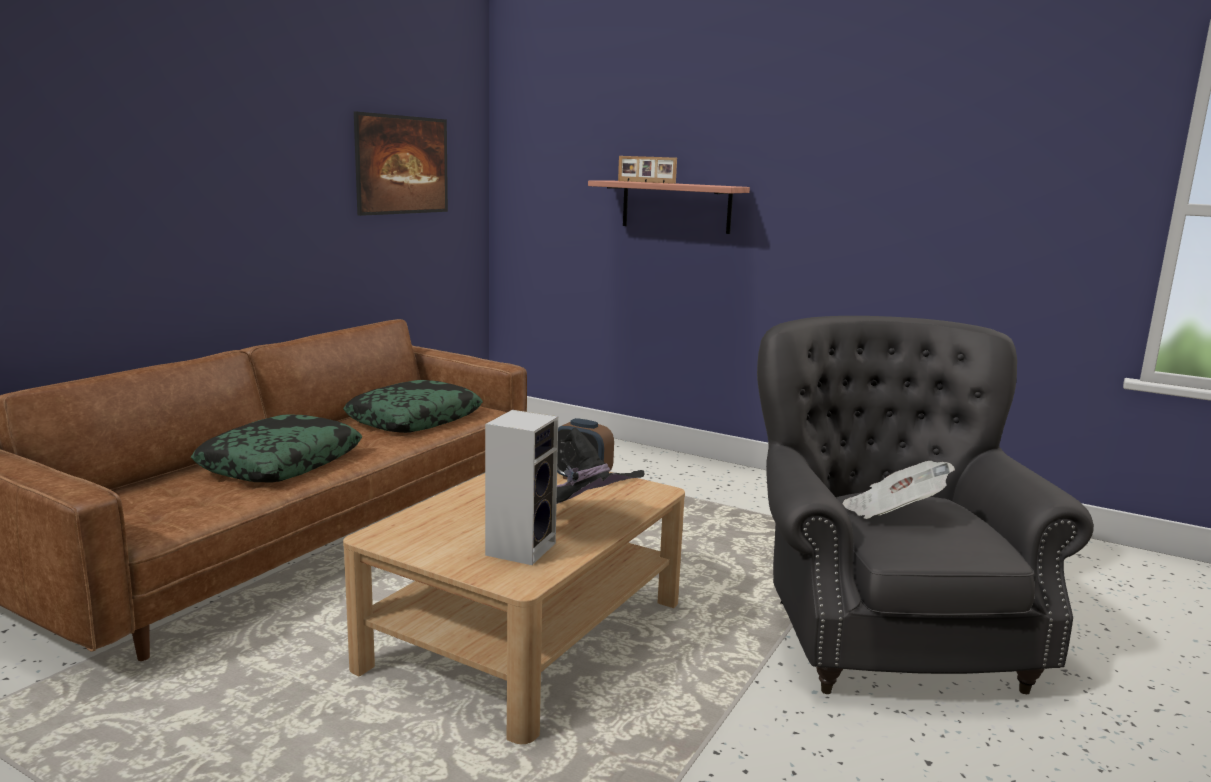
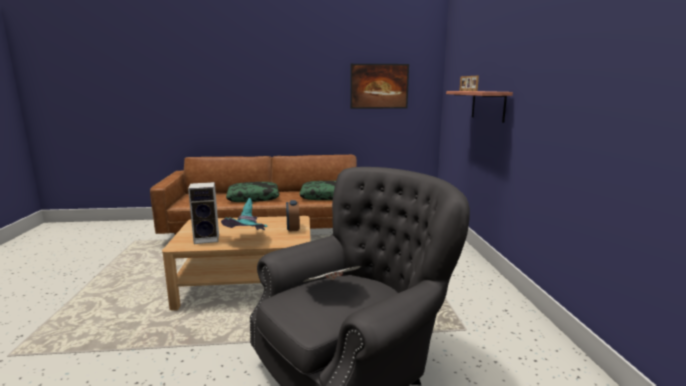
camera: 55 degrees right, 0 degrees up
black hat [557,428,644,504] -> turquoise hat [221,198,267,230]

